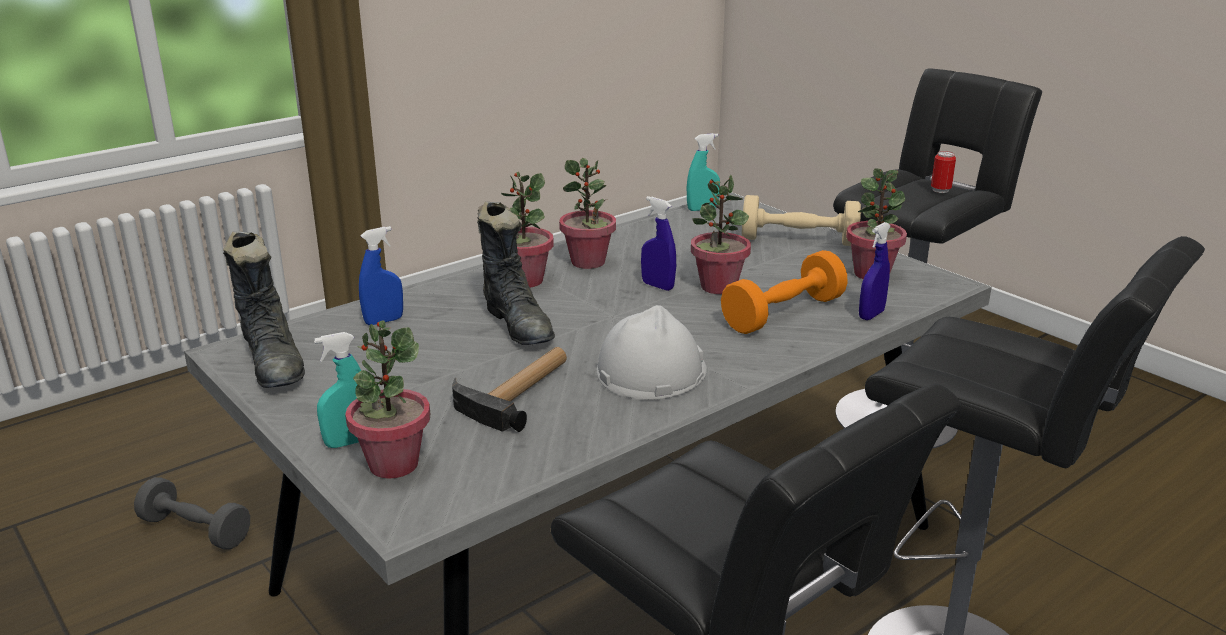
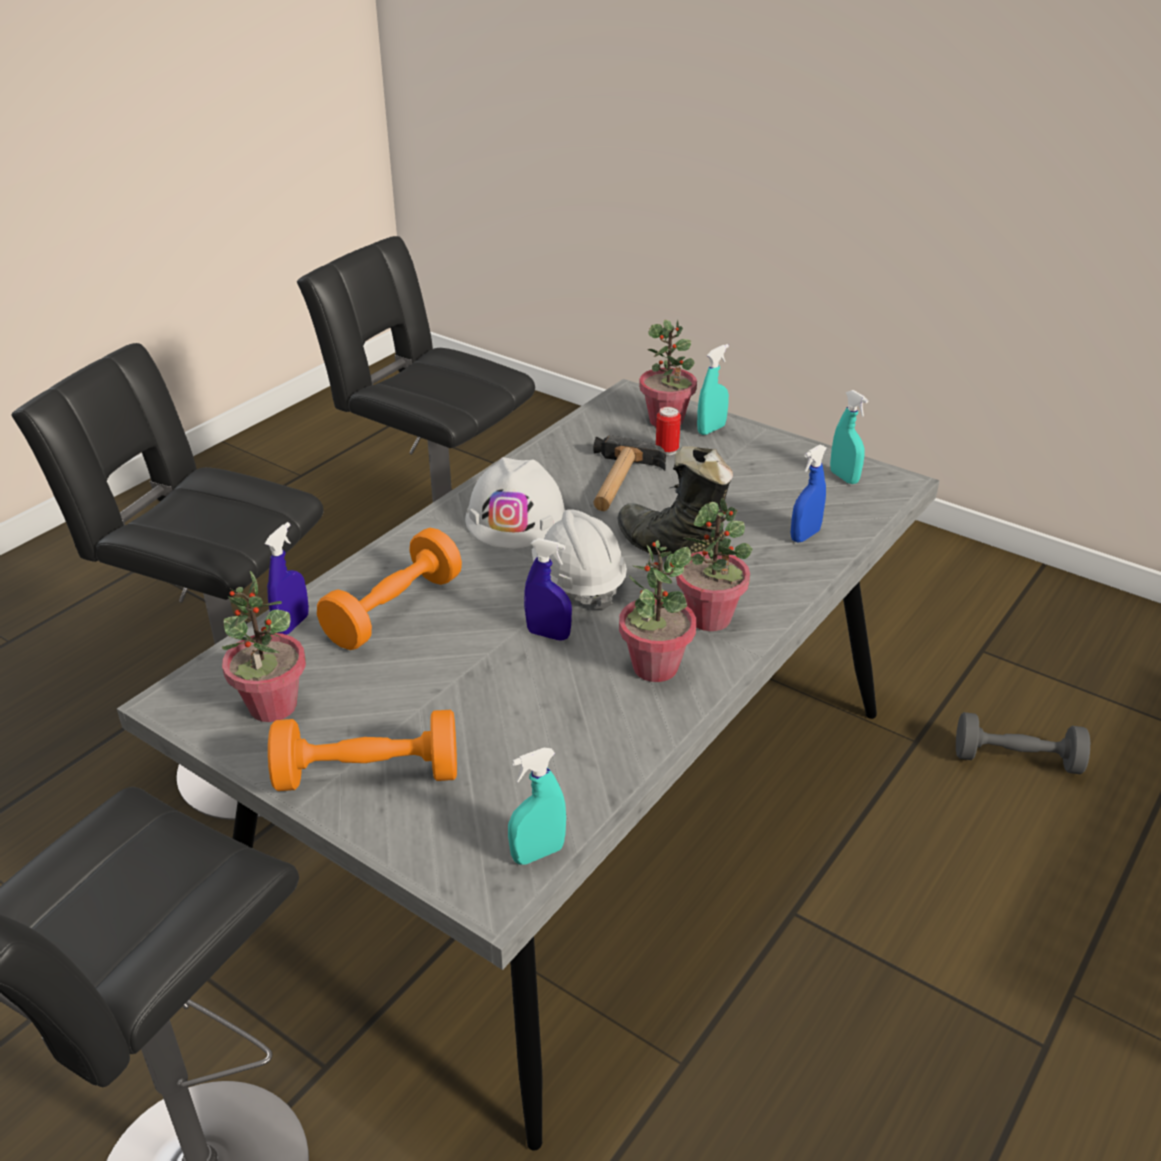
camera: 165 degrees right, 10 degrees up
black boot [223,231,305,388] -> turquoise spray bottle [830,390,869,484]
potted plant [691,175,751,294] -> none
beige dumbbell [742,195,861,246] -> orange dumbbell [268,710,457,791]
can [931,151,956,193] -> can moved to [656,407,681,455]
none -> white hard hat [532,509,627,610]

